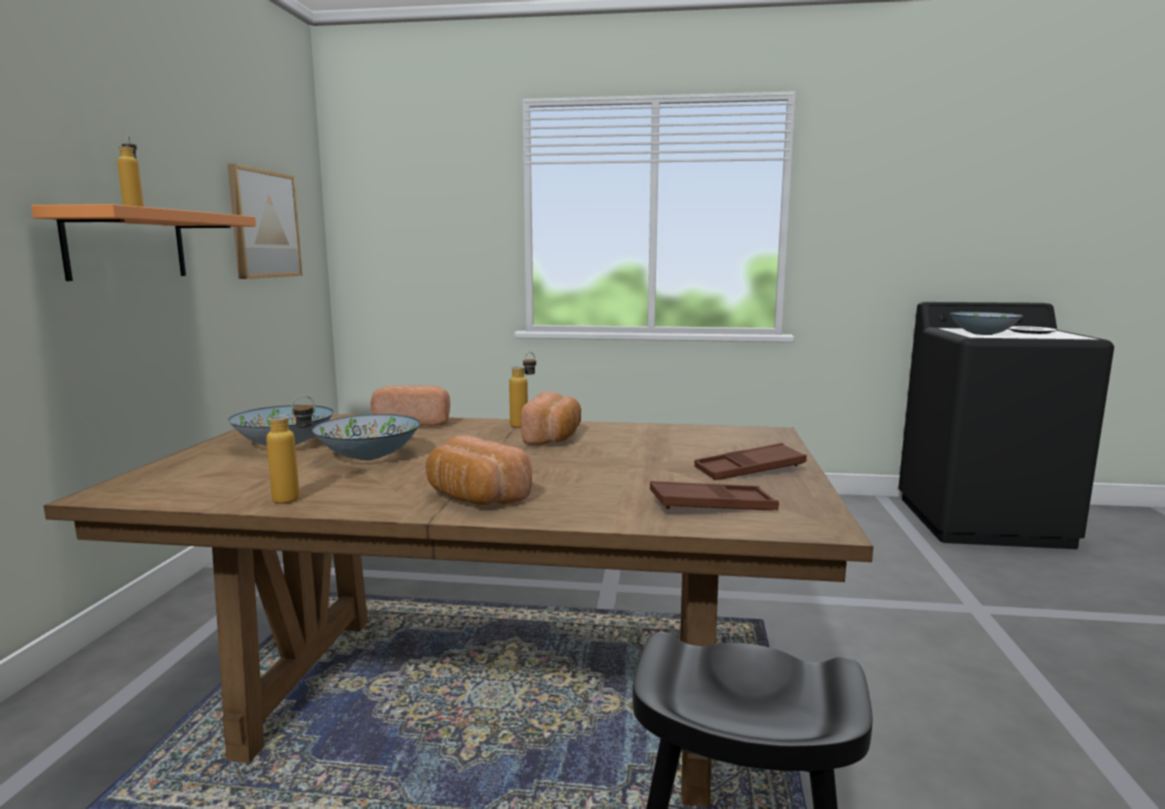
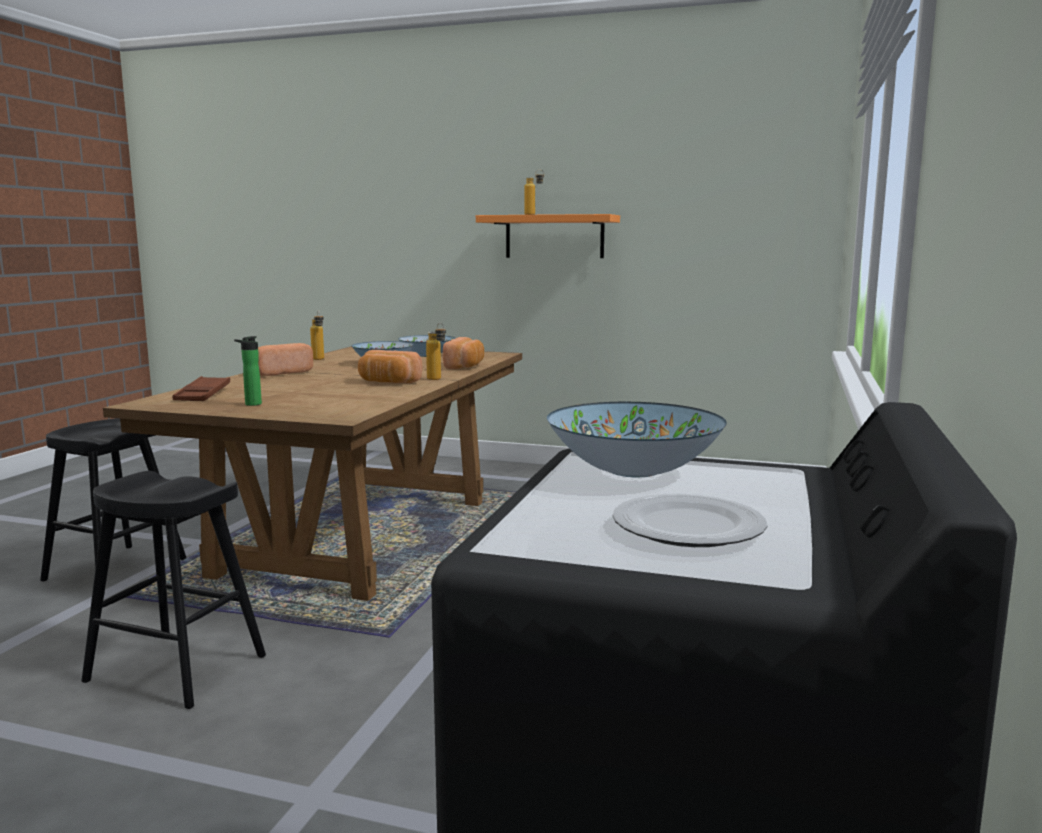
camera: 100 degrees right, 0 degrees up
picture [227,164,302,279] -> none
brown tray [694,443,807,480] -> bottle [234,336,262,406]
none -> black stool [82,471,266,709]

